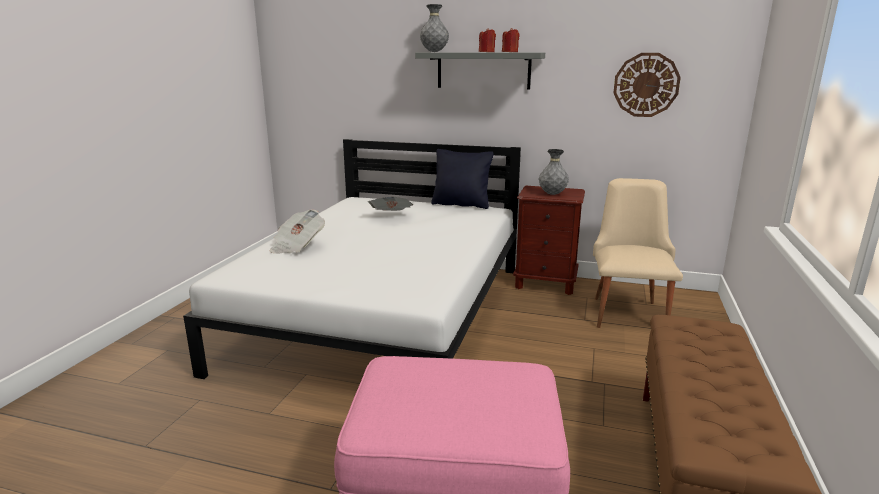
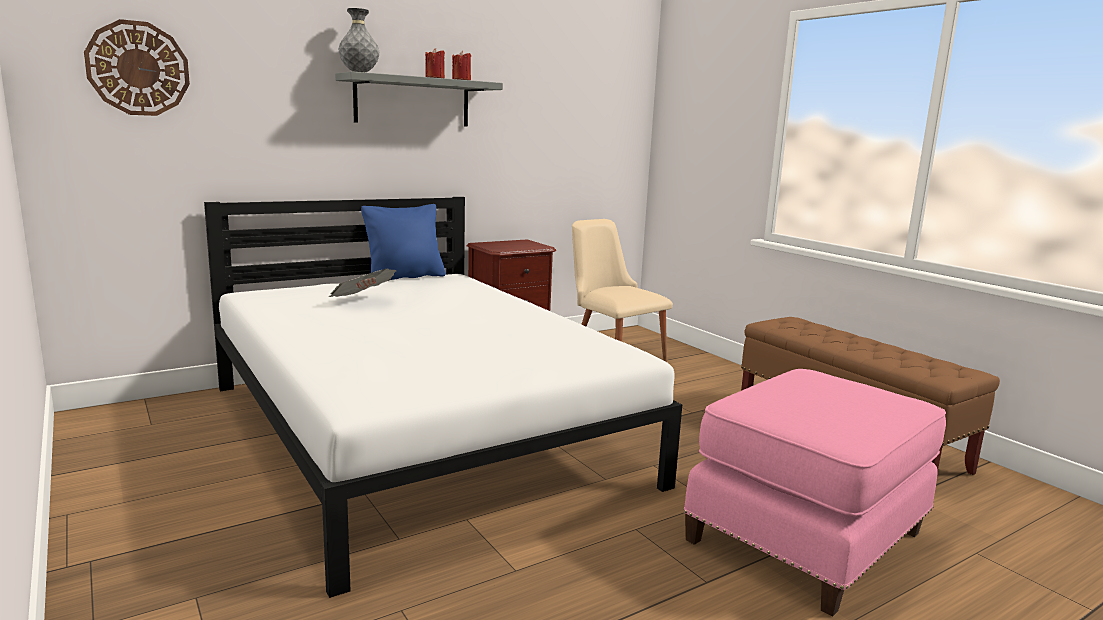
camera: 50 degrees left, 5 degrees down
newspaper [270,209,325,254] -> none
black pillow [431,149,494,209] -> blue pillow [361,204,446,280]
grey vase [539,149,569,195] -> none
wall clock [614,53,681,117] -> wall clock moved to [84,19,190,116]

